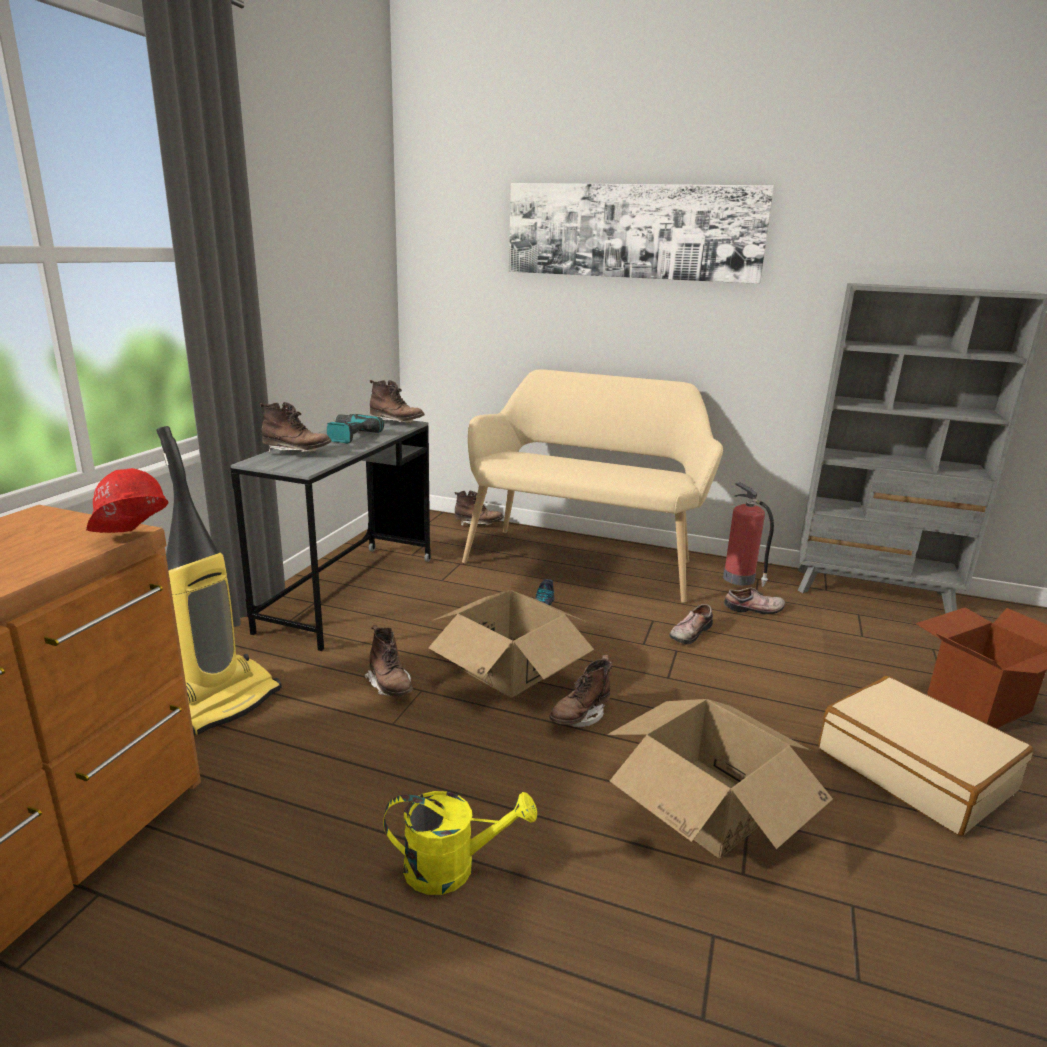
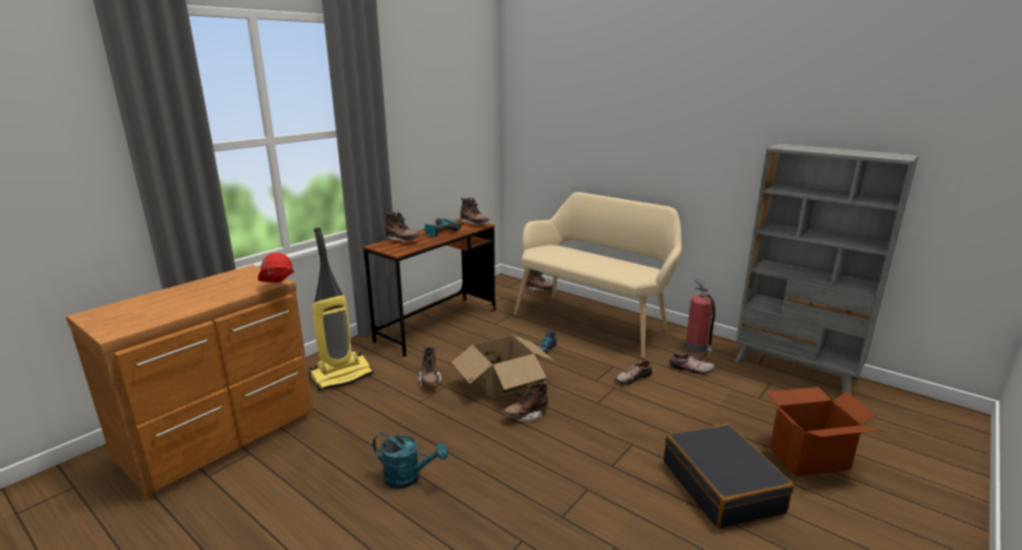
camera: 20 degrees right, 0 degrees up
grey desk [231,415,431,651] -> brown desk [363,218,496,357]
yellow watering can [383,791,537,895] -> turquoise watering can [373,433,449,489]
picture [509,183,774,284] -> none
cardboard box [607,699,833,858] -> none
beige suitcase [818,676,1033,836] -> black suitcase [664,423,794,529]

